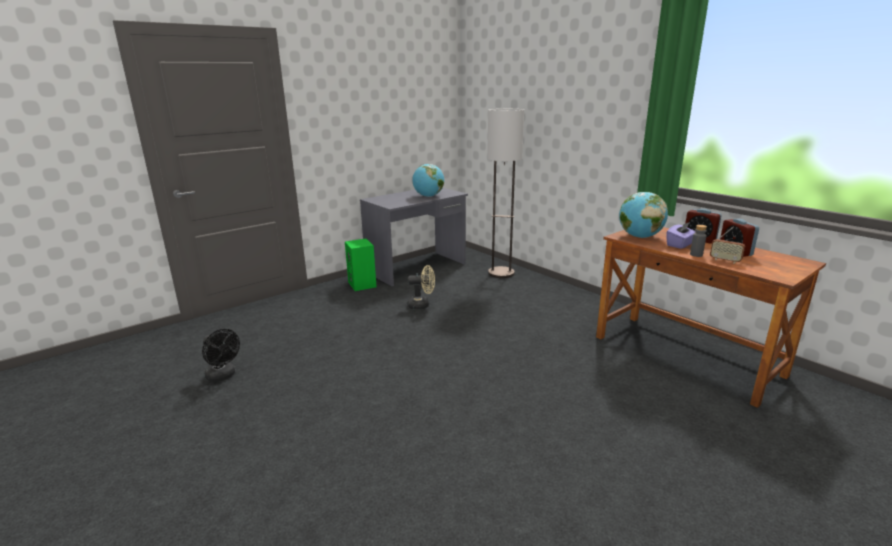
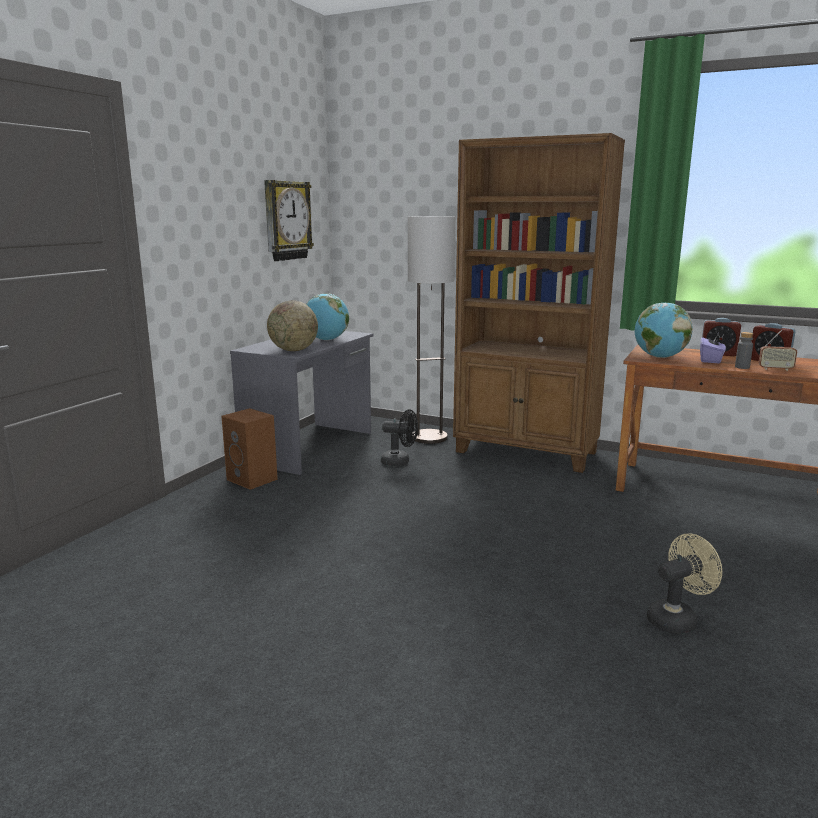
camera: 25 degrees left, 5 degrees down
black fan [202,329,240,382] -> black fan moved to [381,409,418,466]
green speaker [345,239,376,291] -> brown speaker [222,408,278,490]
beige fan [407,265,435,310] -> beige fan moved to [647,534,722,634]
none -> wall clock [264,180,314,261]
none -> globe [267,300,318,351]
none -> brown bookcase [453,133,625,473]

